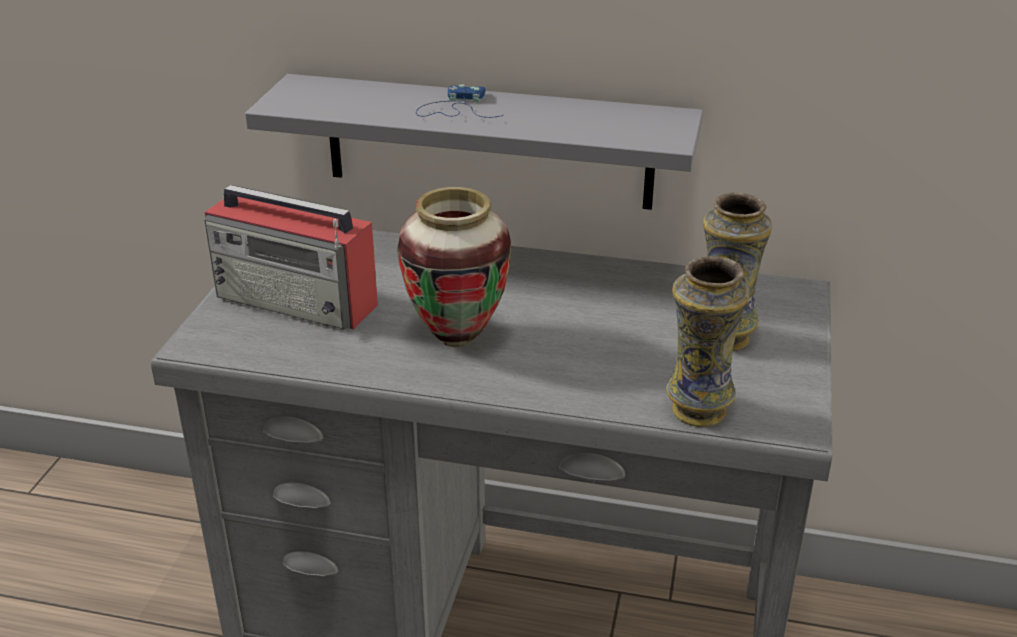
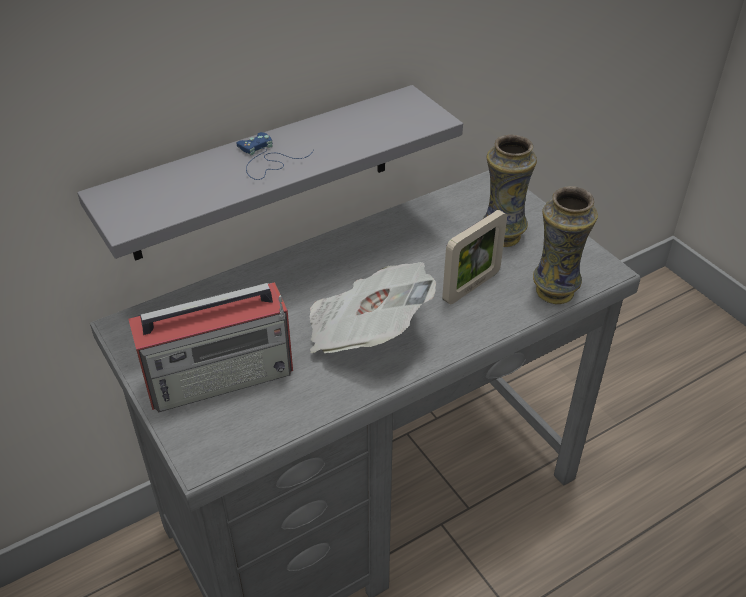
camera: 45 degrees left, 10 degrees up
vase [397,187,511,347] -> newspaper [310,262,436,353]
none -> picture frame [442,210,507,305]

